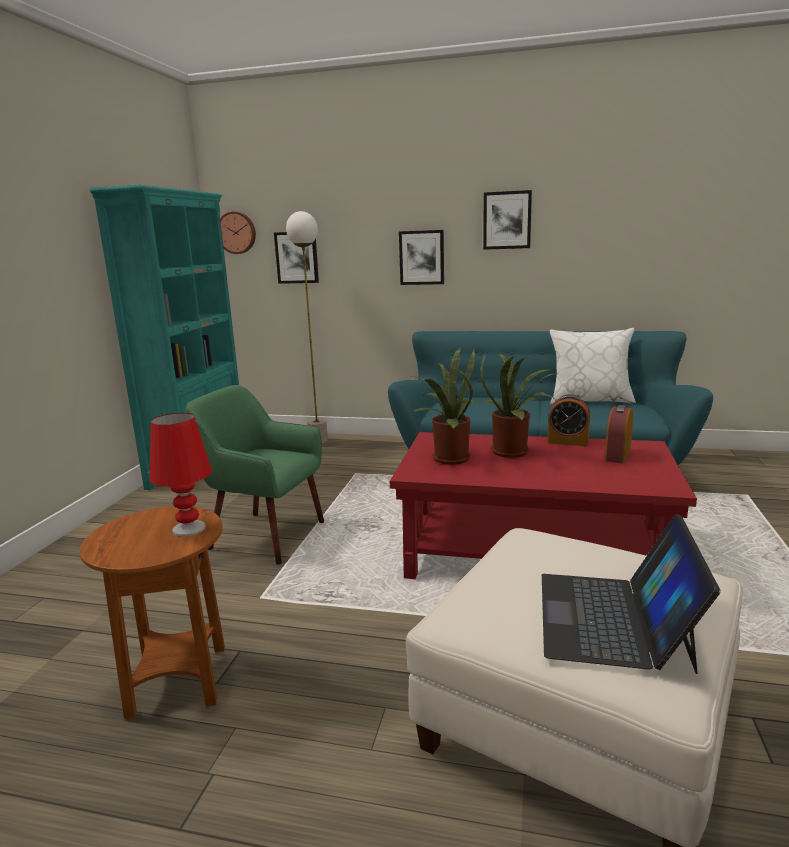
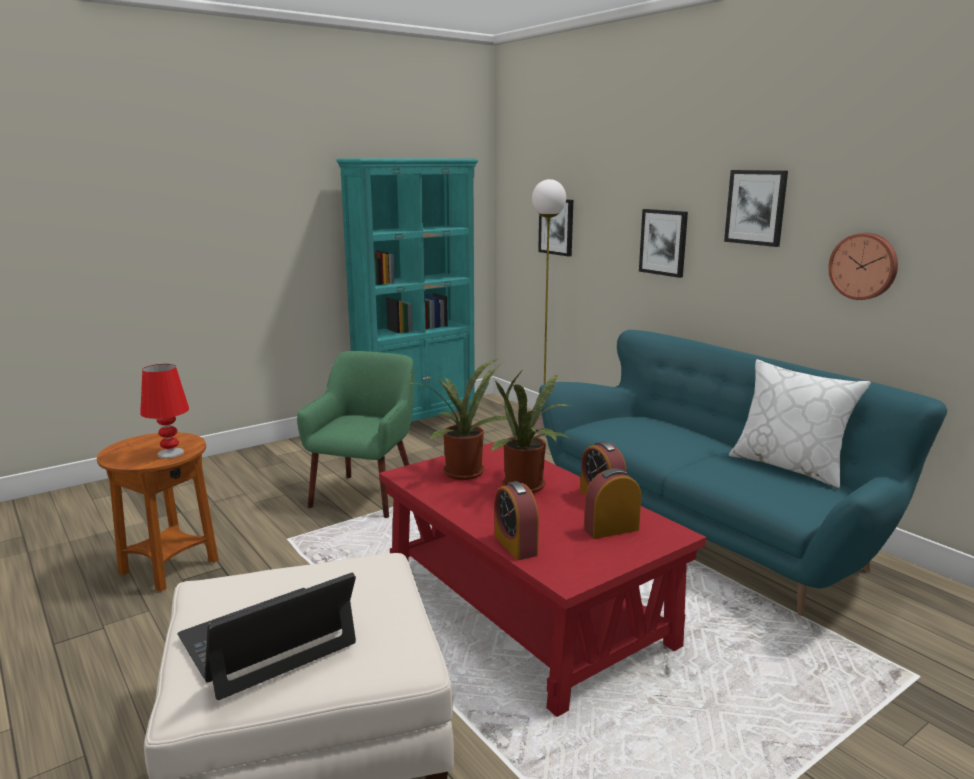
camera: 40 degrees right, 0 degrees up
green armchair [185,385,324,565] -> green armchair turned 45 degrees clockwise [297,351,414,518]
wall clock [220,212,256,254] -> wall clock moved to [828,233,898,300]
none -> alarm clock [495,481,539,560]

